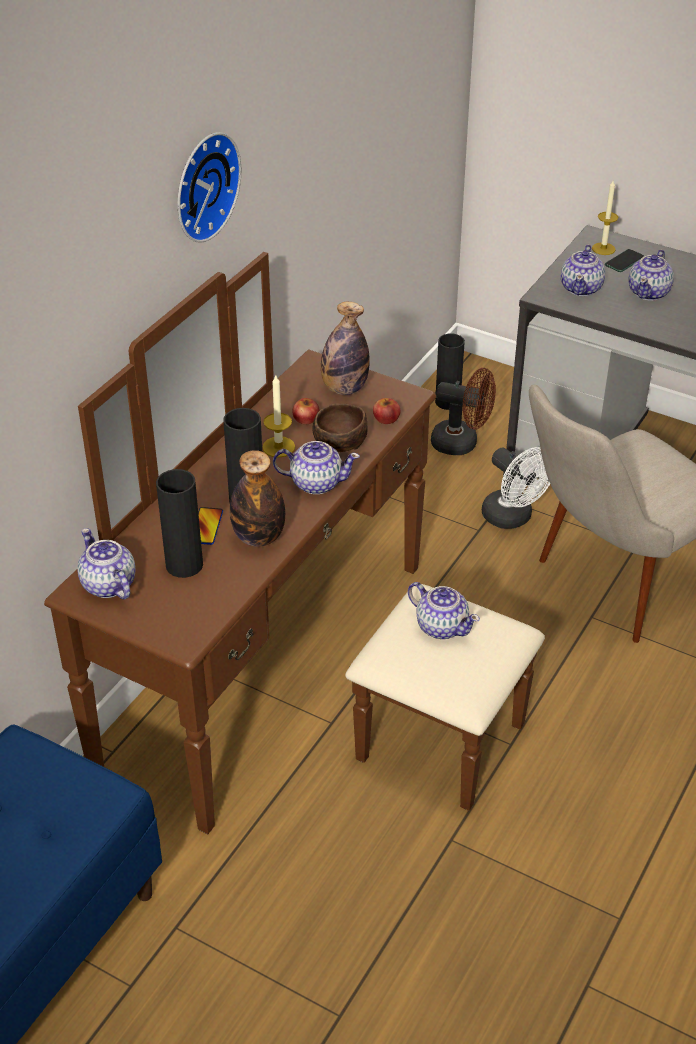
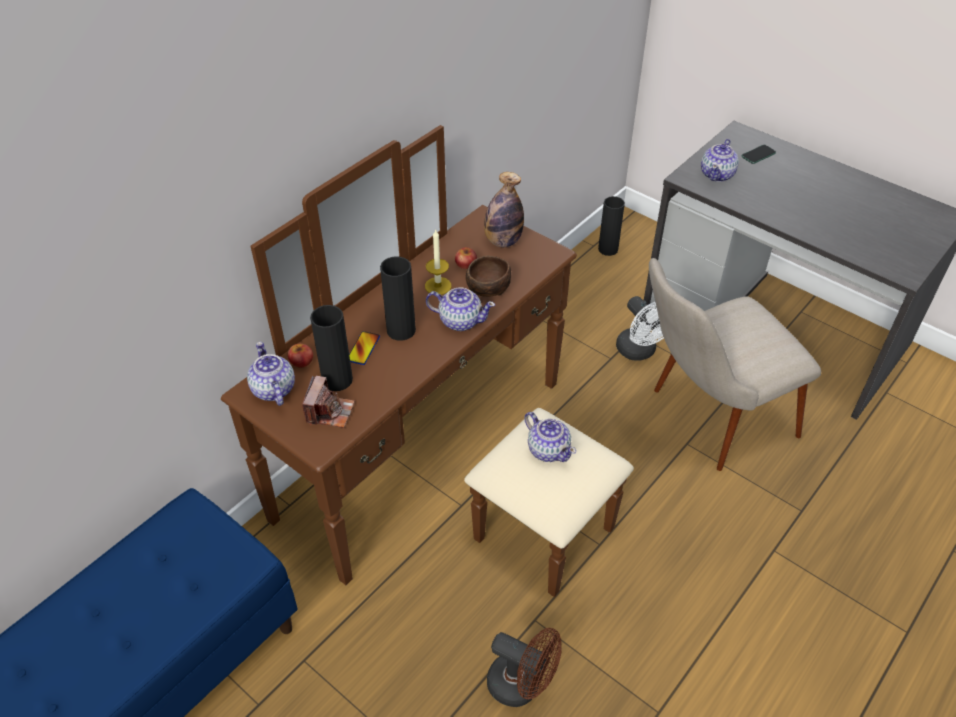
camera: 10 degrees right, 5 degrees up
wall clock [177,132,241,243] -> none
bottle [230,450,285,547] -> none
apple [373,398,400,424] -> apple moved to [288,344,313,367]
brown fan [431,368,496,455] -> brown fan moved to [487,628,561,707]
candle [592,179,618,255] -> none
teapot [628,250,674,301] -> none
none -> camera [302,375,355,428]

